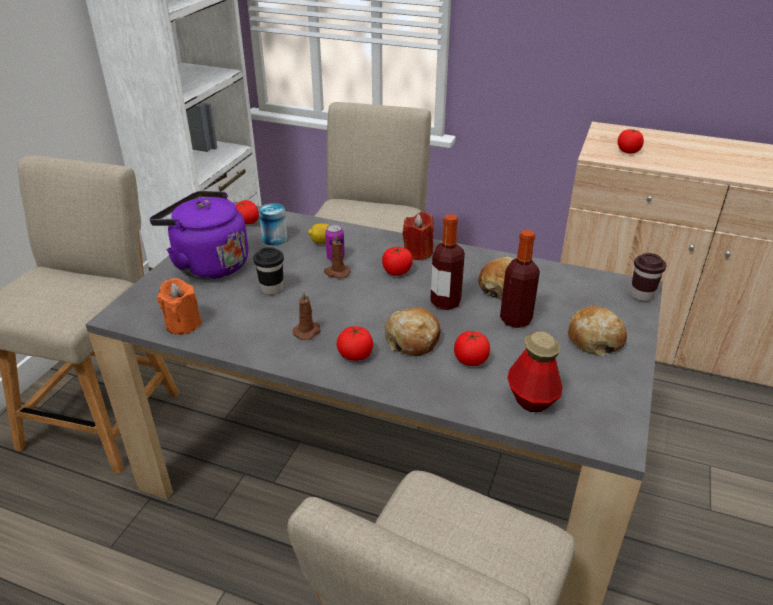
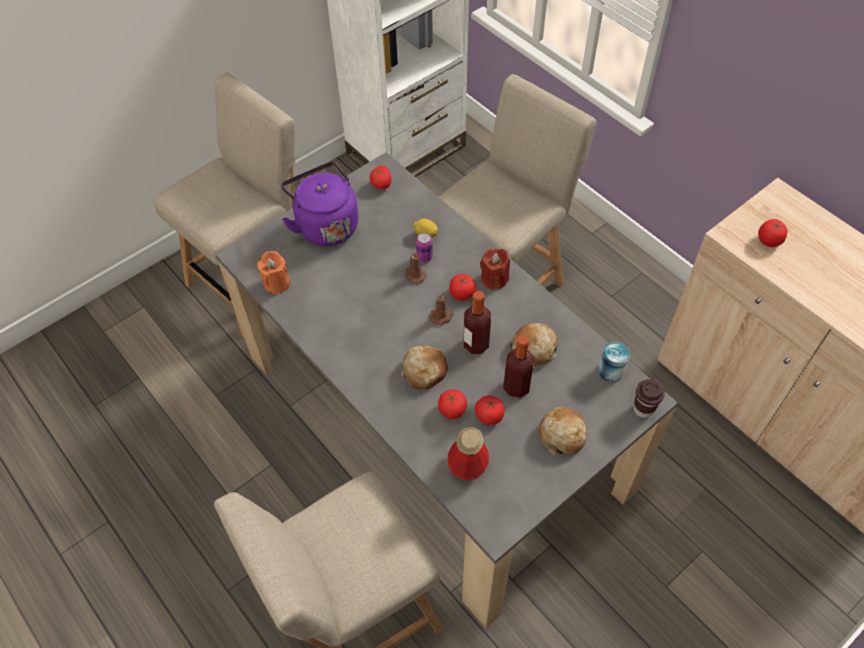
camera: 30 degrees right, 20 degrees up
black cup [253,247,284,295] -> none
can [259,203,288,246] -> can moved to [598,342,630,382]
brown candle [293,291,321,340] -> brown candle moved to [429,293,454,325]
tomato [337,326,373,361] -> tomato moved to [475,395,504,425]

